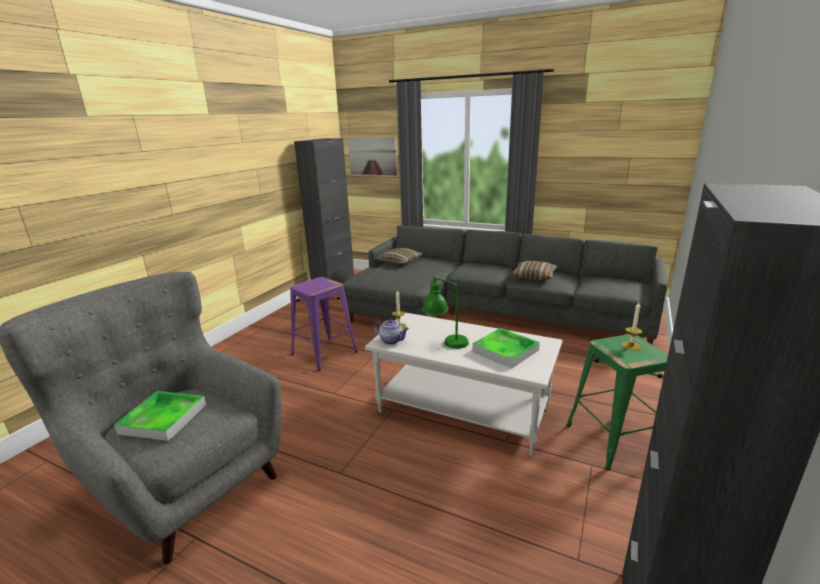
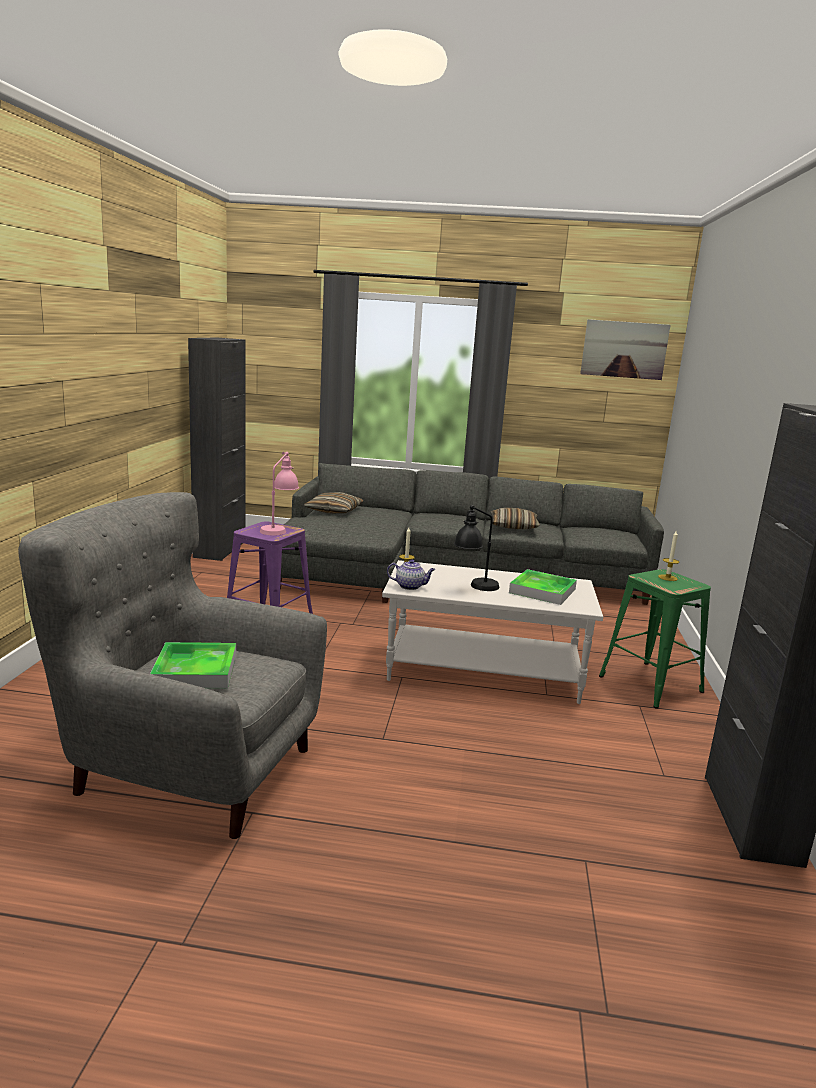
camera: 20 degrees left, 5 degrees down
picture [348,137,397,175] -> picture moved to [580,319,670,380]
green table lamp [423,276,469,349] -> black table lamp [454,505,499,591]
none -> pink table lamp [260,452,299,536]

